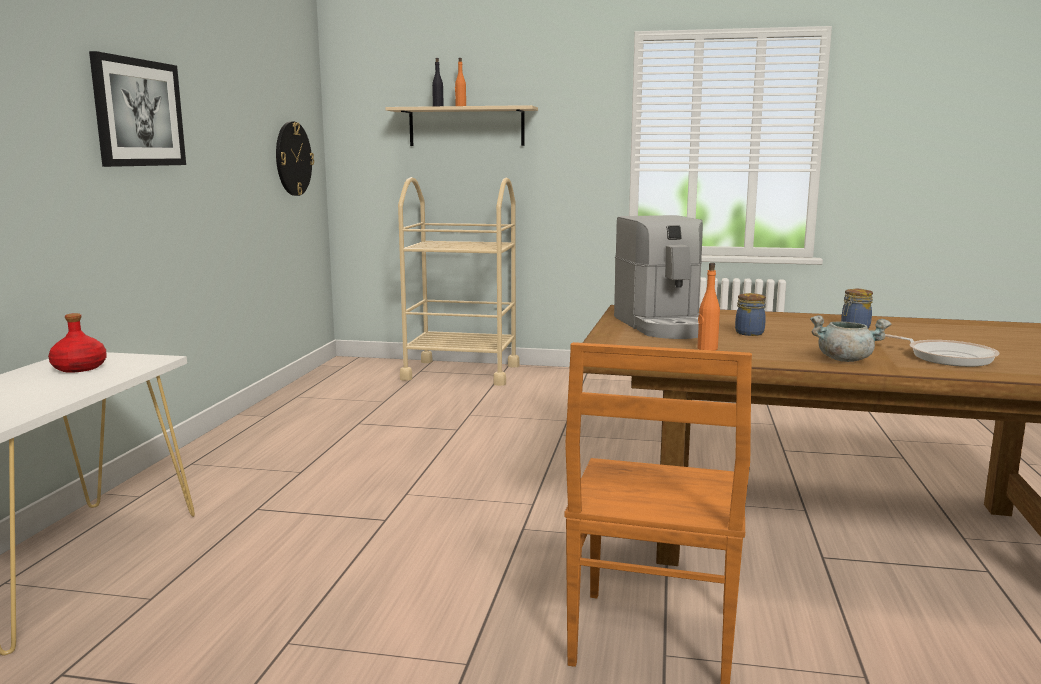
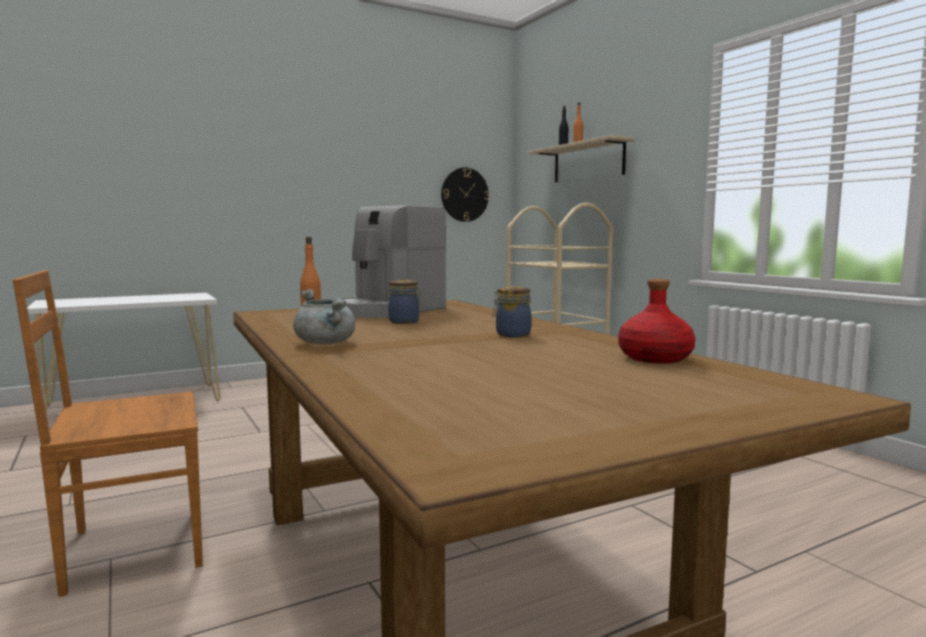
camera: 50 degrees right, 5 degrees down
red bottle [48,313,107,373] -> red bottle moved to [618,279,696,364]
picture [89,51,186,167] -> none
frying pan [885,334,999,367] -> none

